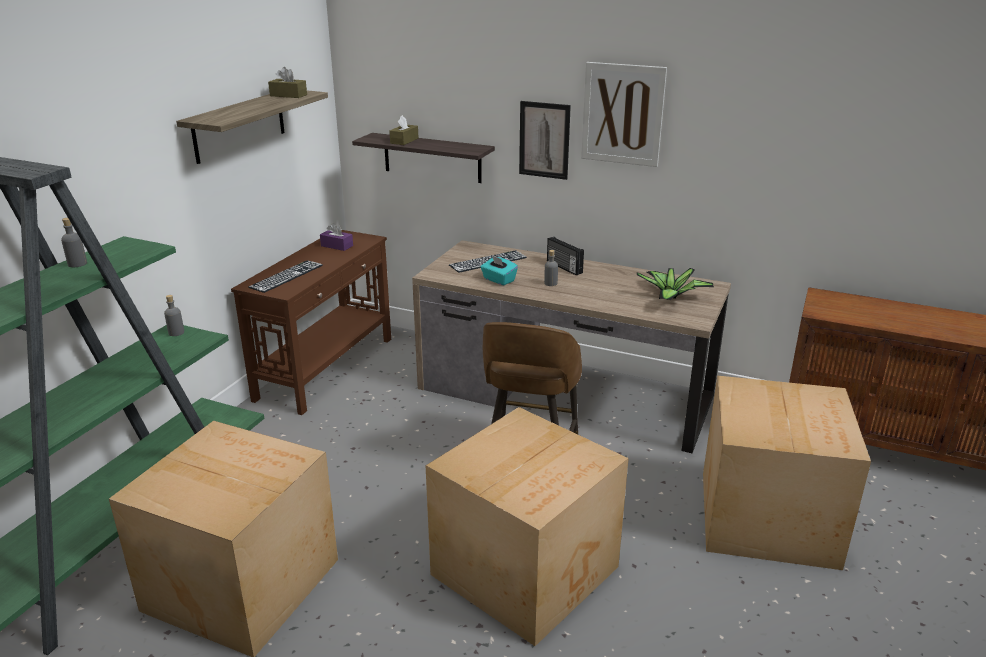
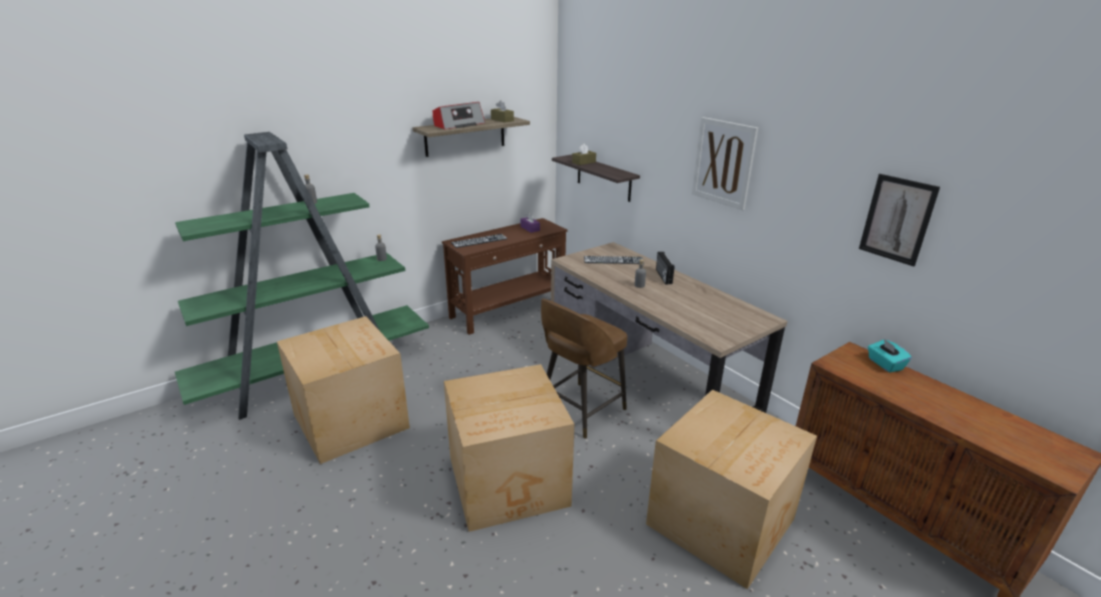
camera: 30 degrees right, 0 degrees up
turquoise tissue box [481,255,518,286] -> turquoise tissue box moved to [868,339,912,373]
picture [519,101,571,180] -> picture moved to [859,174,940,266]
potted plant [637,268,714,300] -> none
none -> radio [433,102,485,130]

